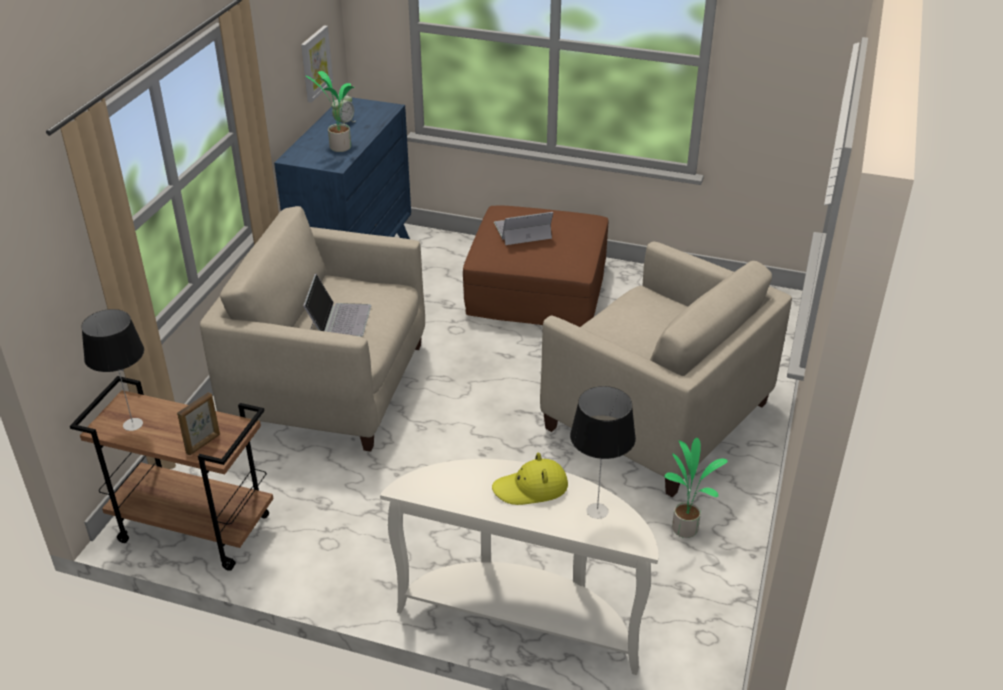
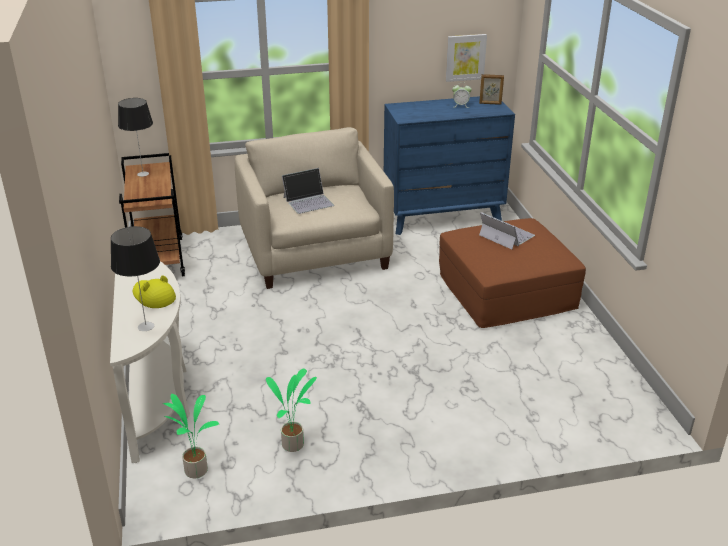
camera: 60 degrees right, 5 degrees down
picture frame [177,392,220,455] -> picture frame moved to [479,74,504,105]
potted plant [306,71,356,152] -> potted plant moved to [162,394,219,478]
beige armchair [540,242,792,497] -> none

